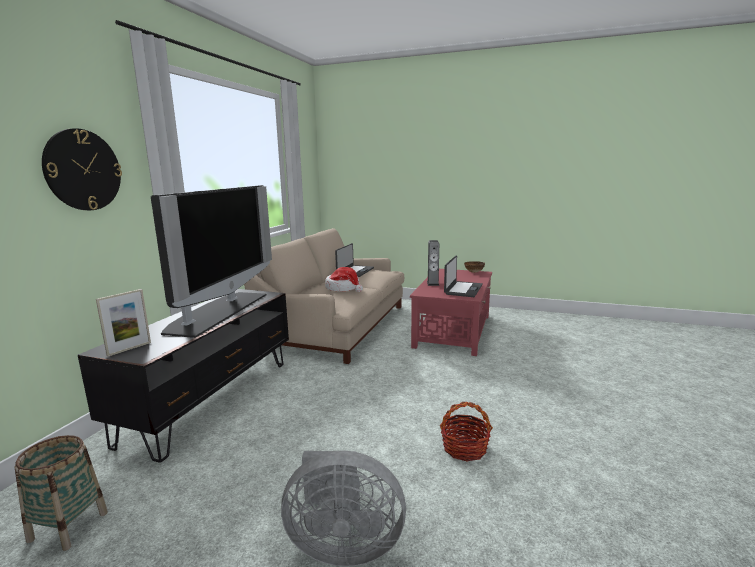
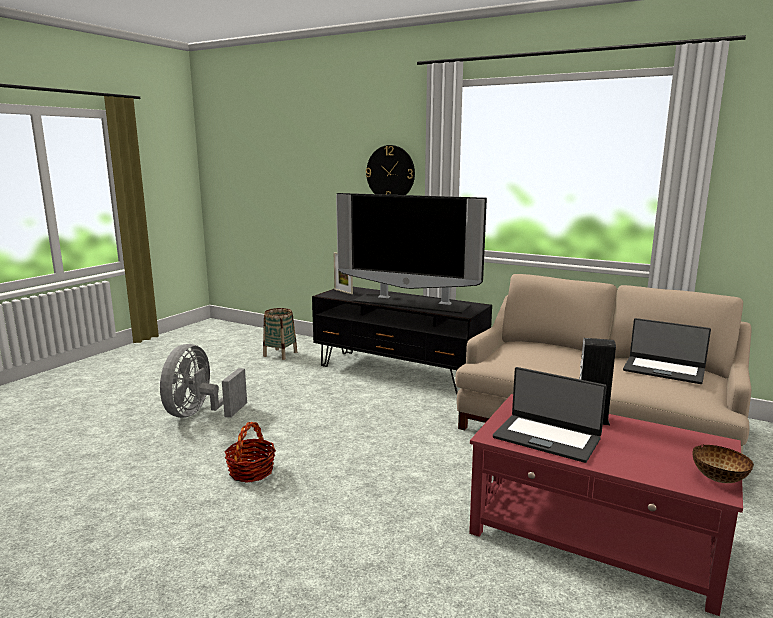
camera: 100 degrees right, 0 degrees up
hat [325,267,363,292] -> none

